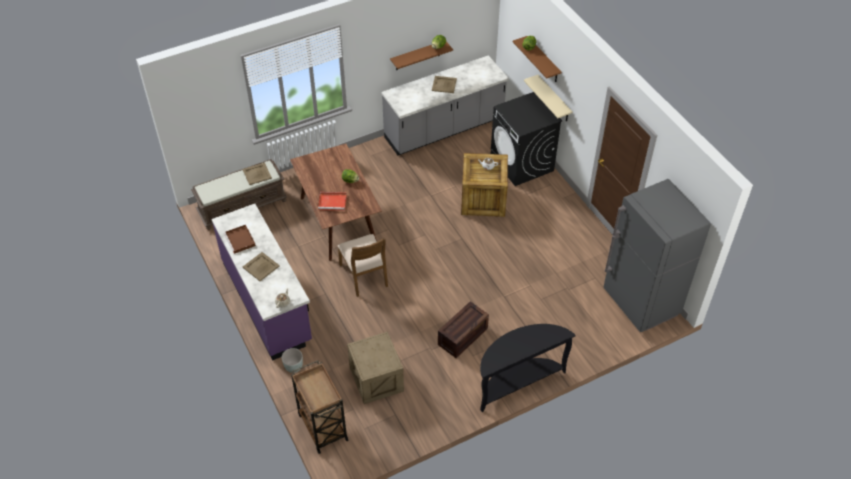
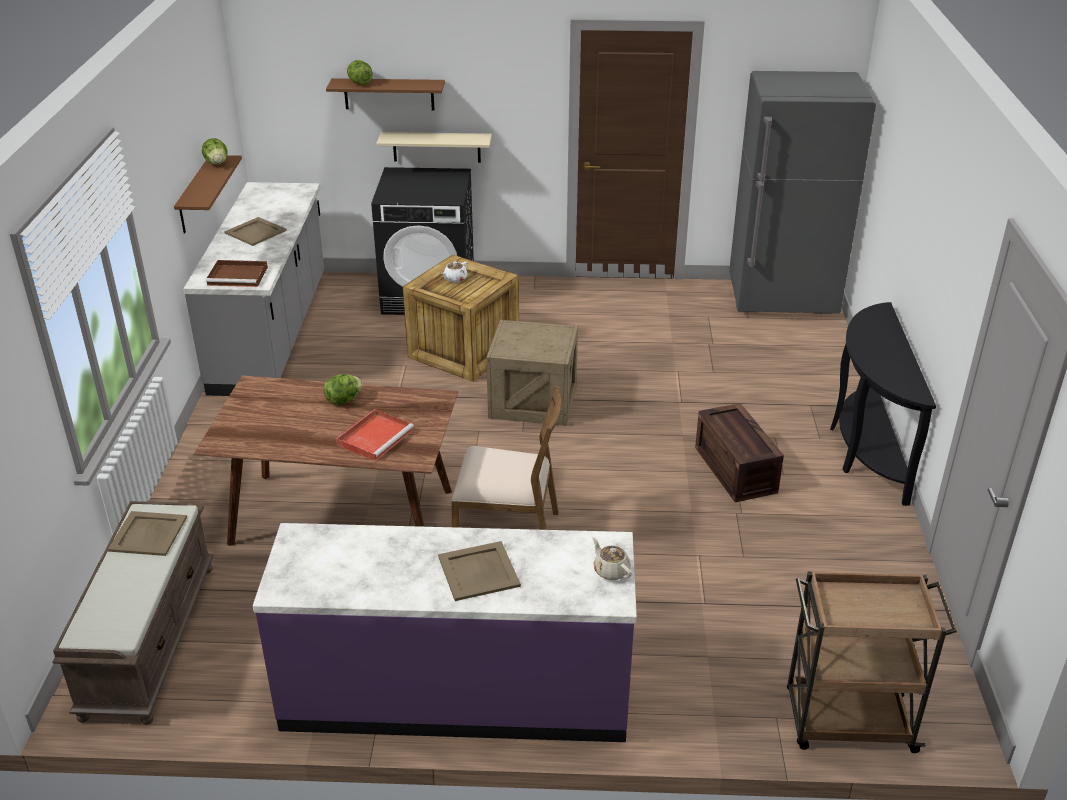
camera: 60 degrees left, 15 degrees down
brown tray [224,225,256,254] -> brown tray moved to [206,260,268,287]
grey planter [282,348,303,373] -> none
crate [347,332,404,404] -> crate moved to [486,320,578,426]

